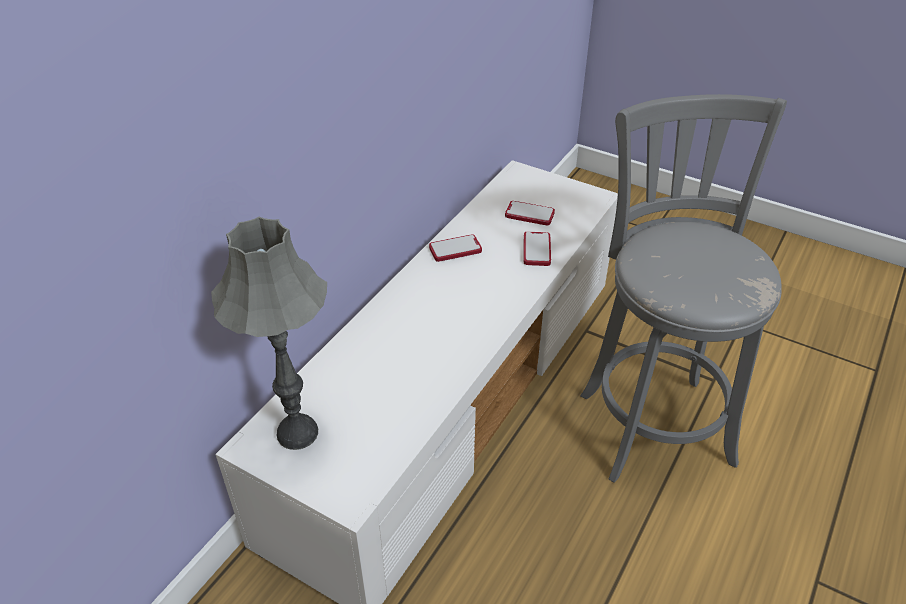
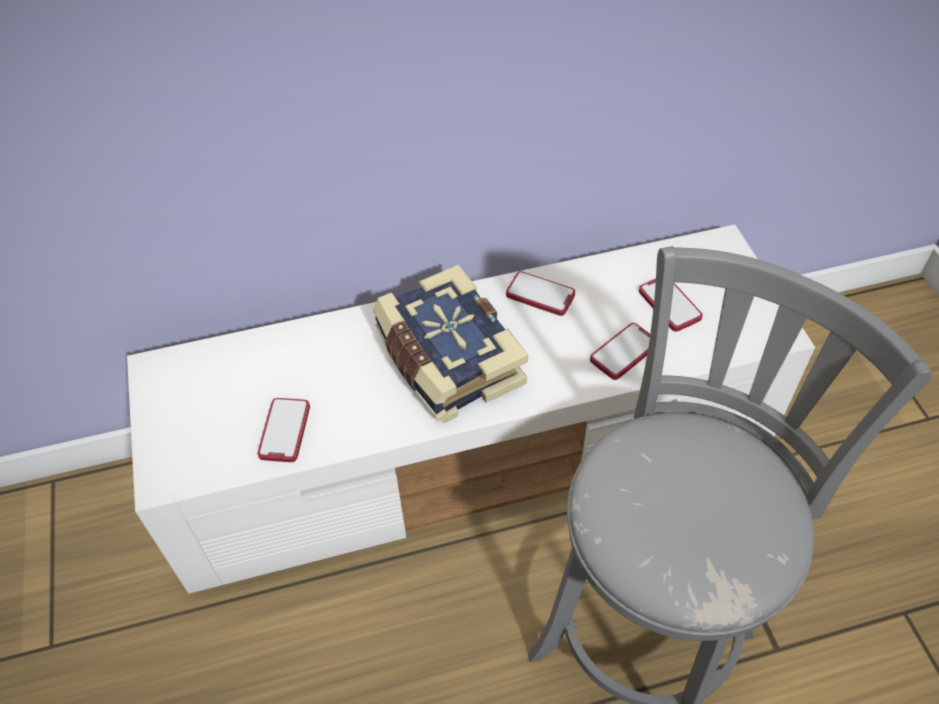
camera: 45 degrees right, 10 degrees up
grey table lamp [211,217,327,450] -> none
none -> phone [257,398,310,462]
none -> book [373,264,528,423]

